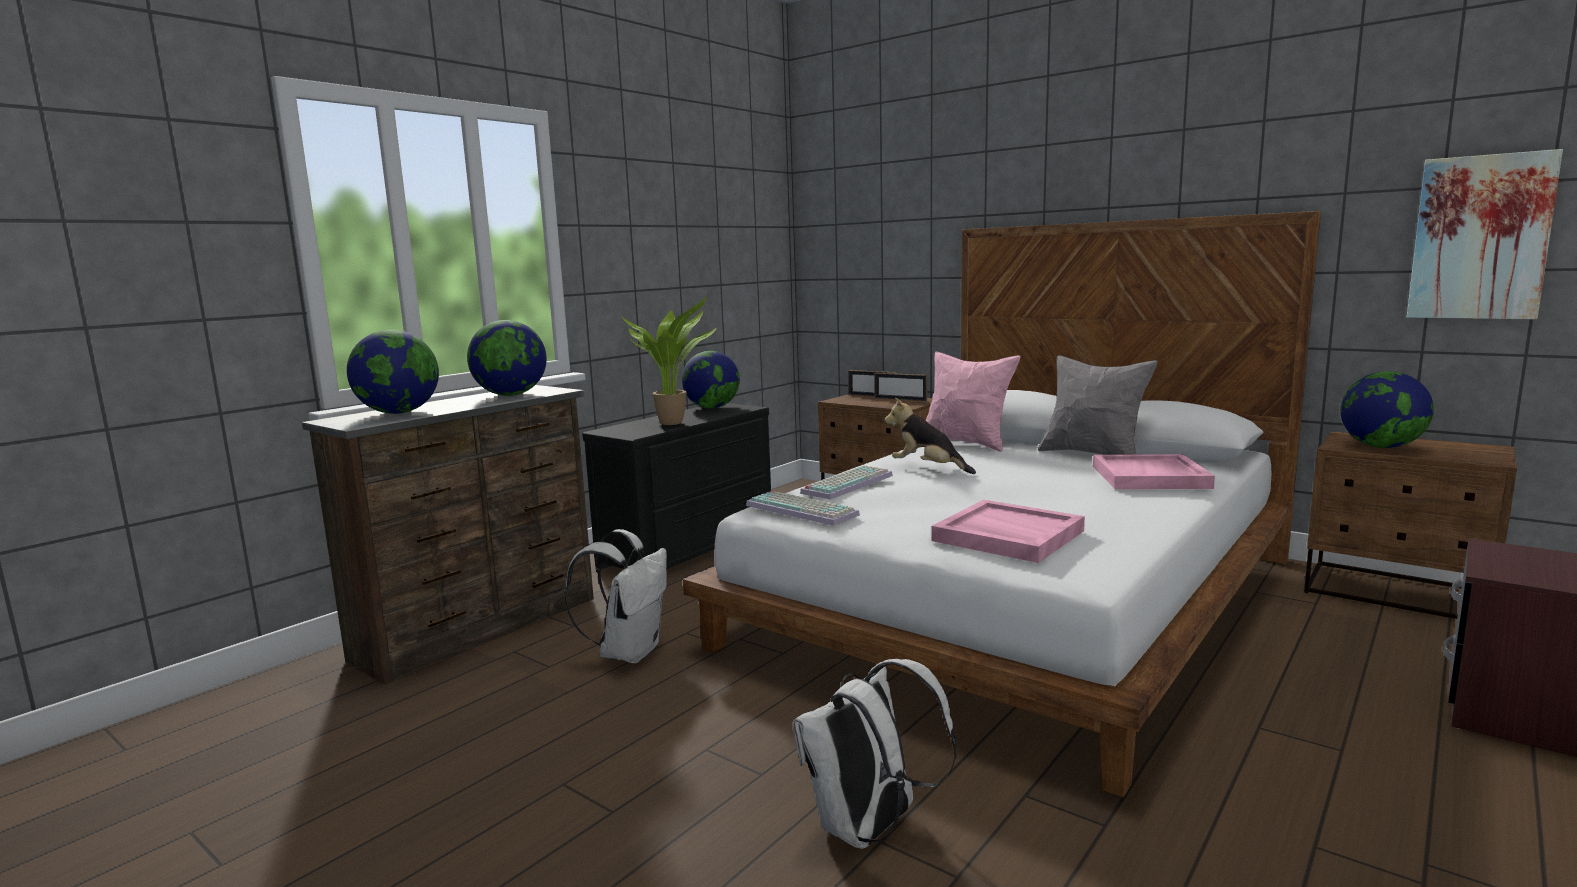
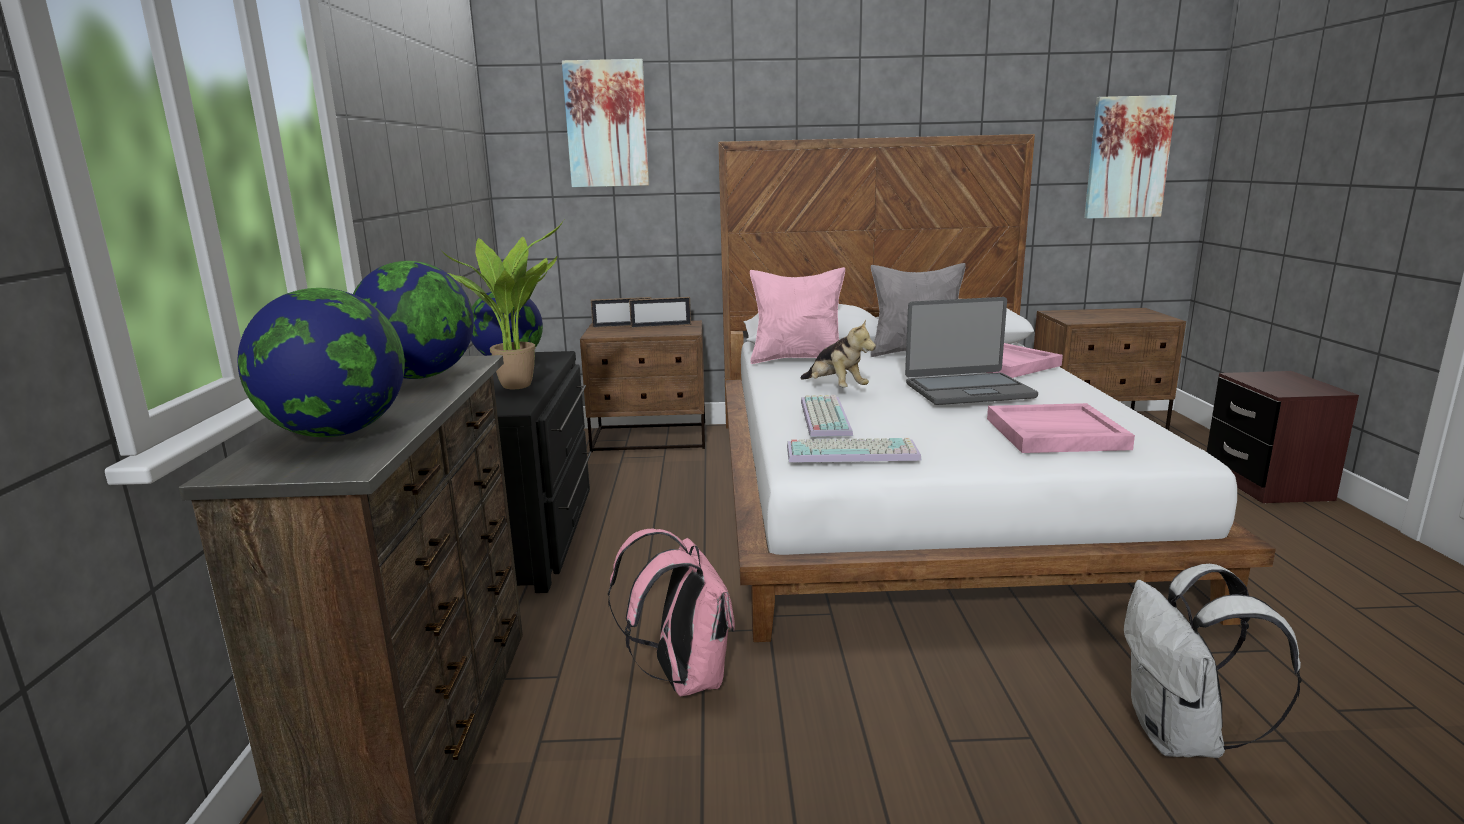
camera: 40 degrees left, 5 degrees up
white backpack [565,529,667,663] -> pink backpack [608,528,735,697]
plush toy [885,398,976,474] -> plush toy turned 120 degrees counterclockwise [800,319,876,387]
globe [1340,371,1434,448] -> none
none -> picture [562,59,649,187]
none -> laptop [905,297,1038,405]

